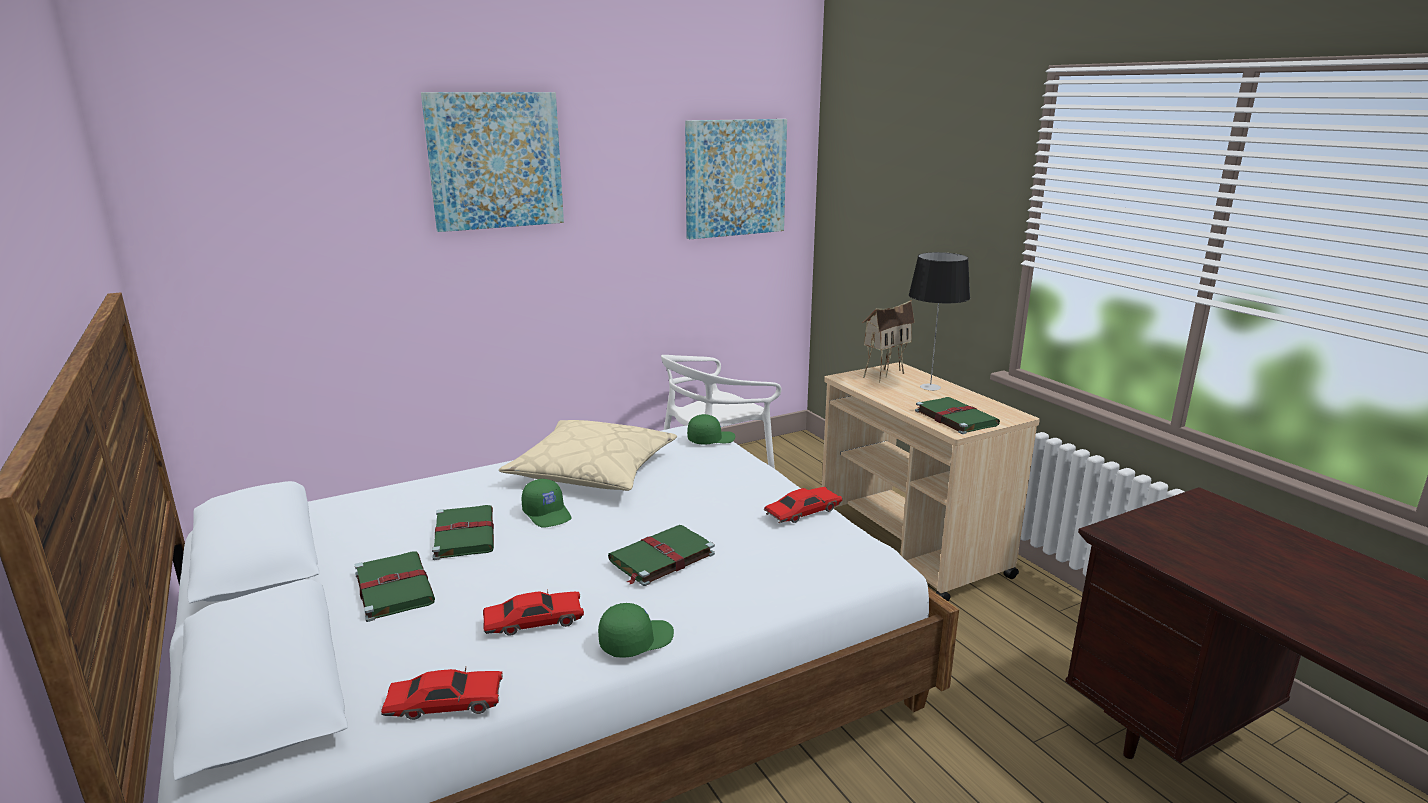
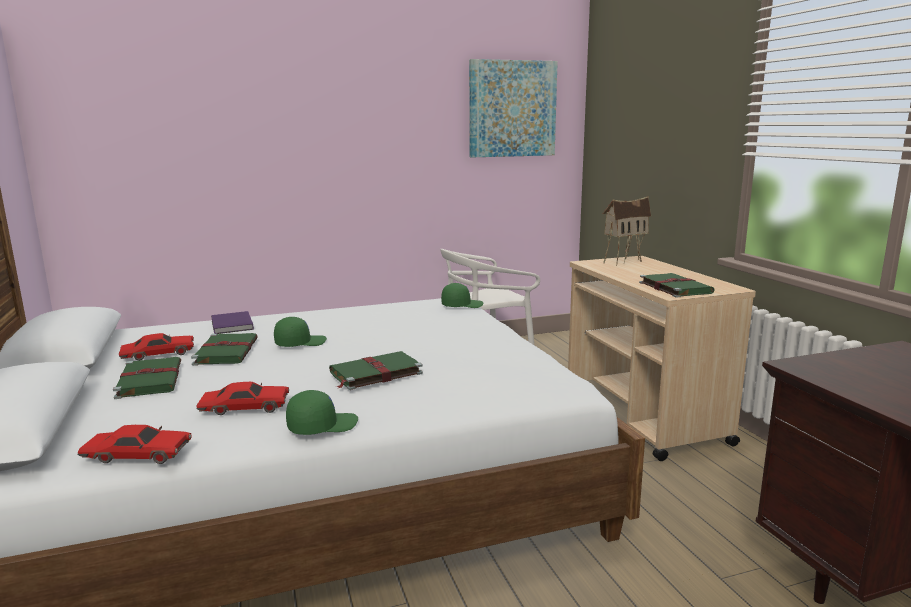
camera: 10 degrees right, 5 degrees down
picture [421,92,564,232] -> none
beige pillow [499,420,677,491] -> none
green cap [522,479,571,528] -> green cap turned 90 degrees counterclockwise [274,317,327,347]
red toy car [764,487,842,523] -> red toy car moved to [119,333,194,360]
table lamp [909,252,970,391] -> none
none -> purple book [211,311,254,334]

